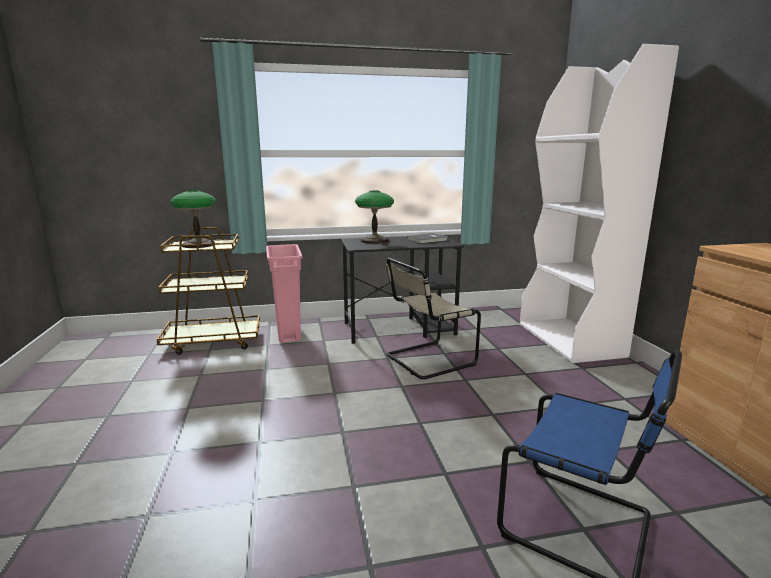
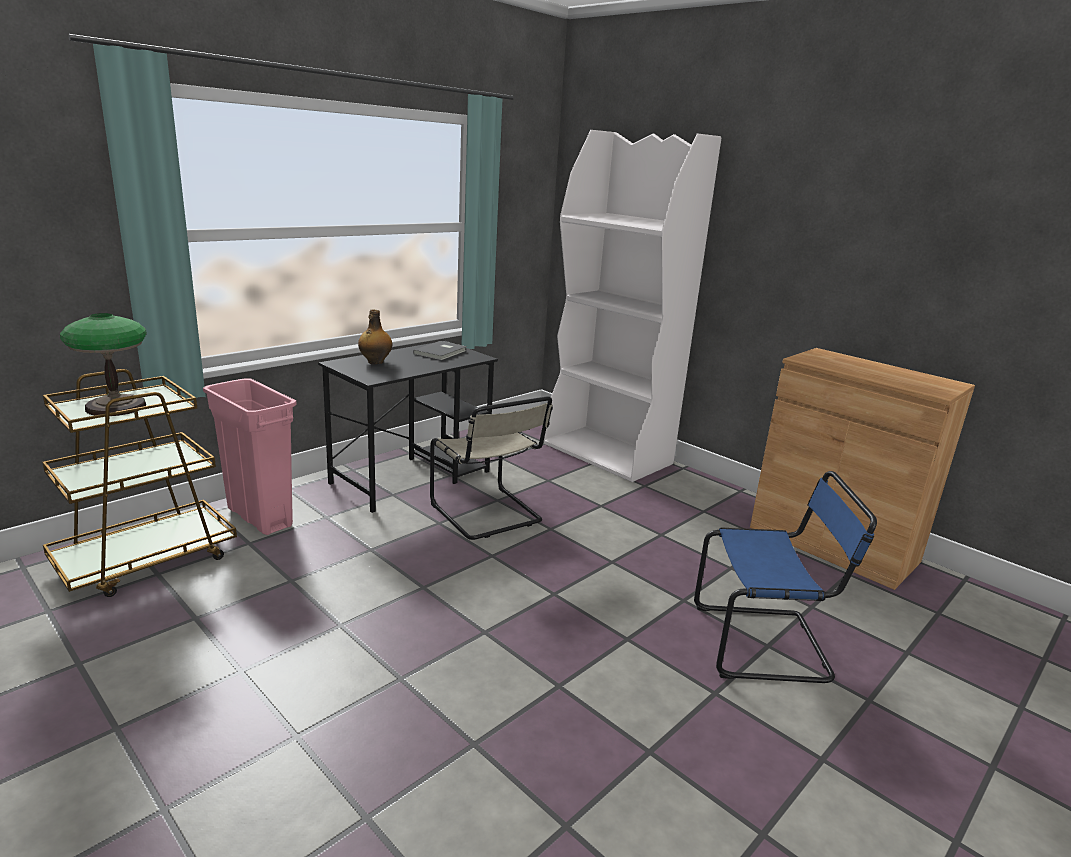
camera: 35 degrees left, 5 degrees up
table lamp [355,191,394,244] -> bottle [358,309,392,364]
beige chair [386,258,481,379] -> beige chair turned 60 degrees counterclockwise [430,396,553,540]

